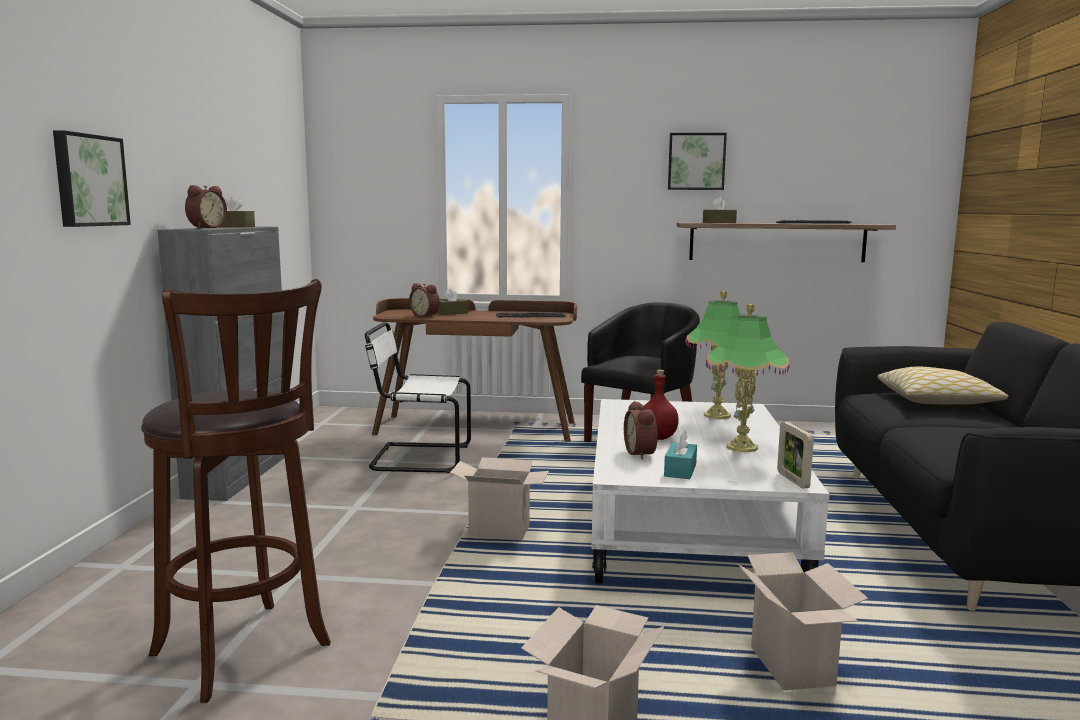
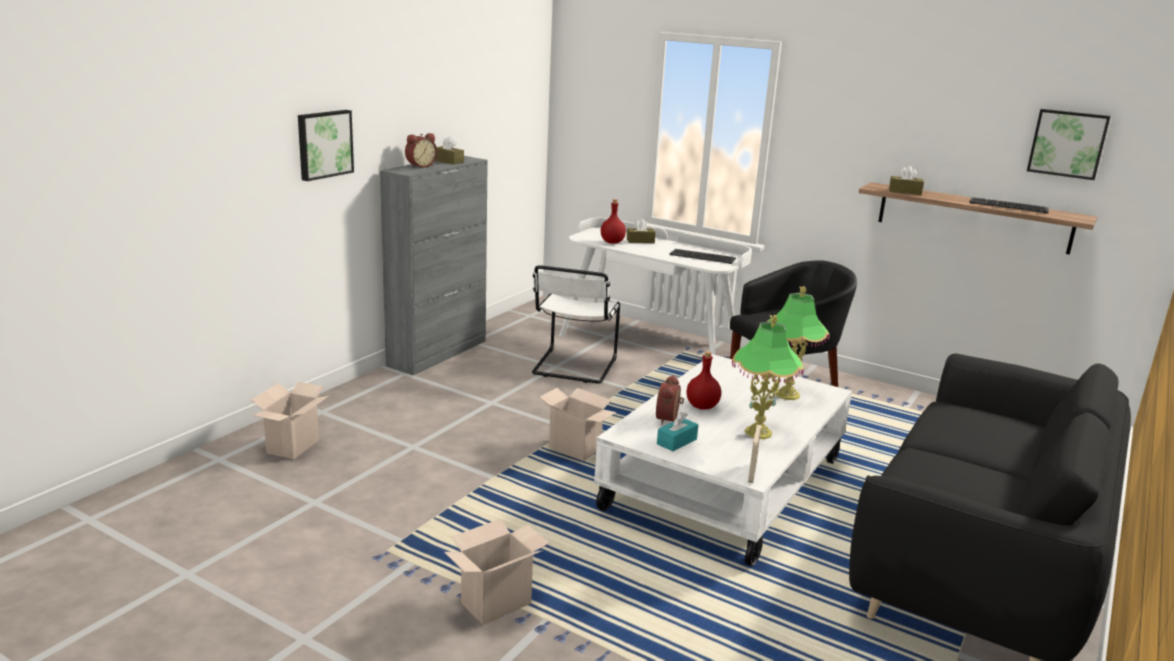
camera: 25 degrees right, 10 degrees up
brown stool [141,279,331,703] -> none
white chair [365,322,471,473] -> white chair turned 105 degrees counterclockwise [532,265,620,384]
brown desk [372,298,577,442] -> white desk [559,218,752,355]
alarm clock [409,283,440,318] -> red bottle [601,199,626,244]
picture [668,133,727,190] -> picture moved to [1027,109,1111,180]
cardboard box [737,552,868,690] -> cardboard box moved to [252,382,329,459]
pillow [878,367,1008,405] -> none

